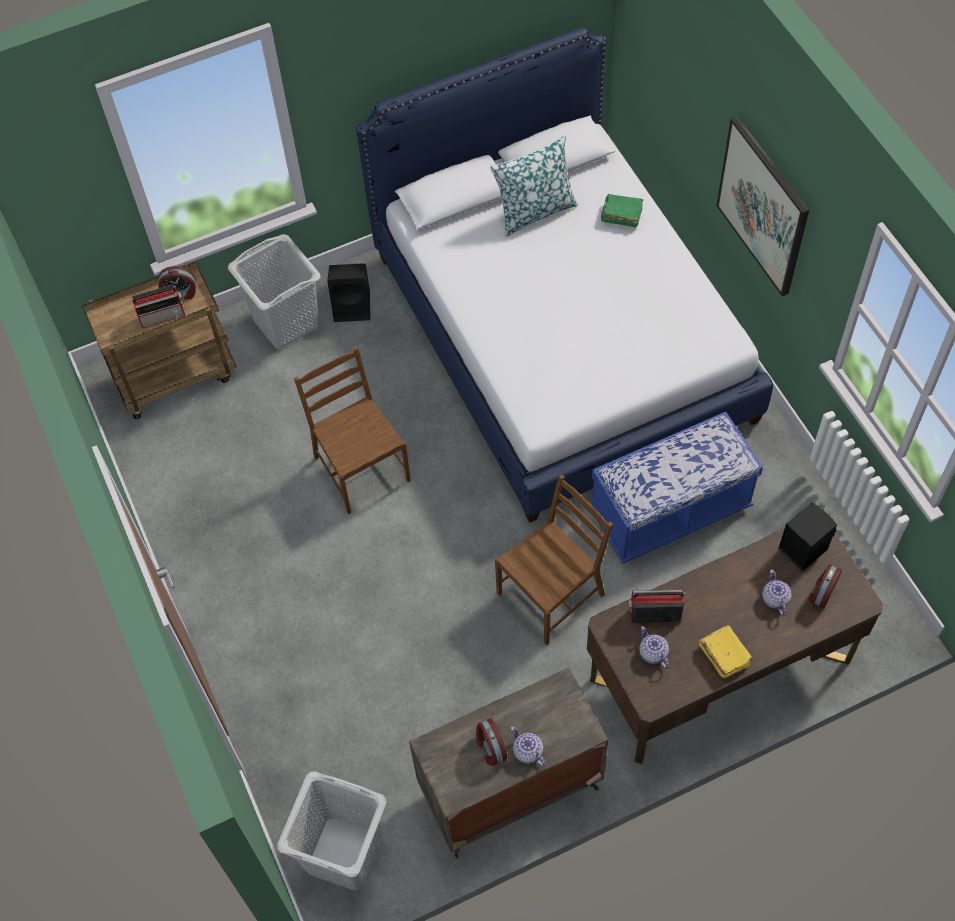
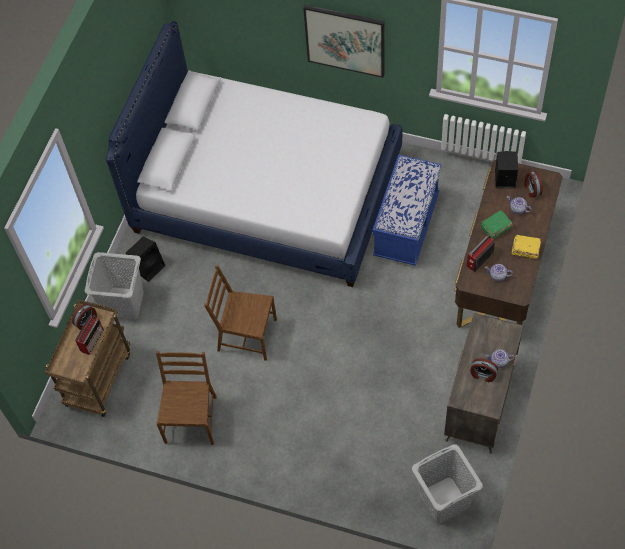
camera: 45 degrees left, 0 degrees up
pillow [490,135,578,237] -> none
brown chair [495,474,613,646] -> brown chair moved to [156,351,217,445]
green book [601,194,643,227] -> green book moved to [480,210,513,239]

